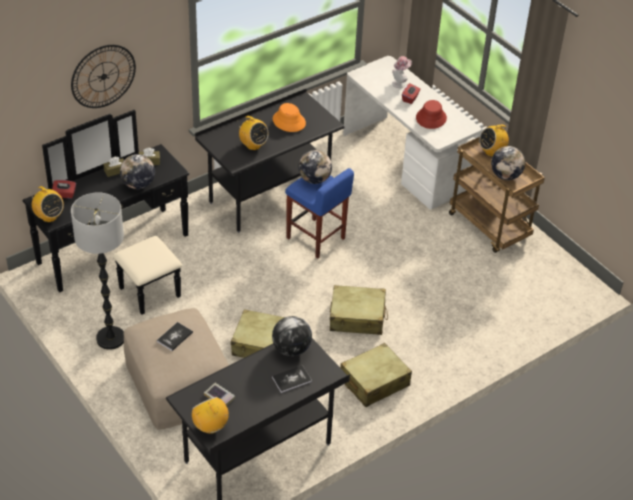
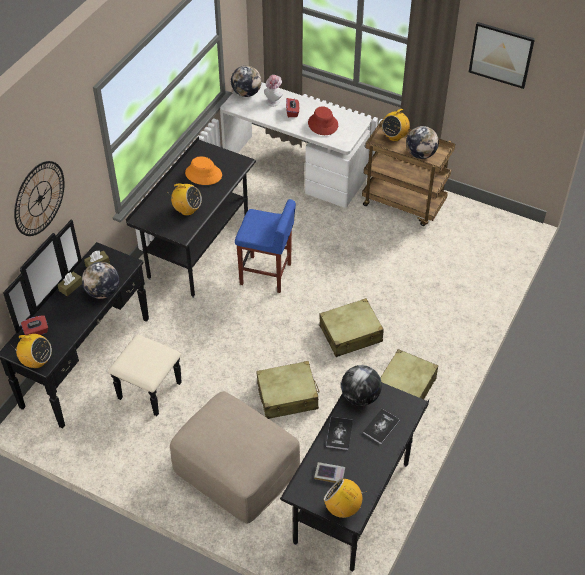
camera: 25 degrees left, 5 degrees up
floor lamp [71,192,124,350] -> none
book [157,322,193,351] -> book moved to [326,417,353,450]
globe [298,150,332,184] -> globe moved to [231,66,262,97]
none -> picture [469,22,535,89]

